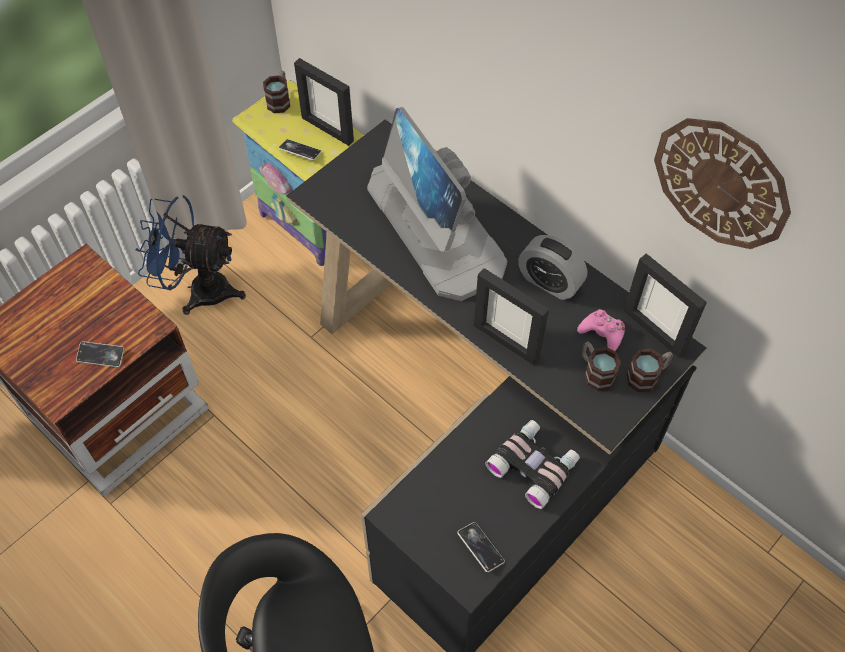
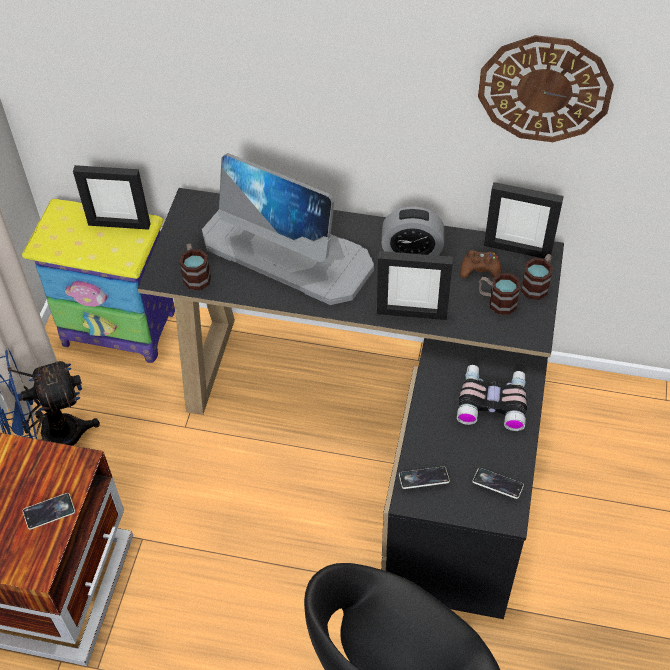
camera: 30 degrees left, 5 degrees down
mug [263,71,290,113] -> mug moved to [180,243,211,290]
phone [279,139,322,161] -> phone moved to [399,467,450,489]
pink game controller [577,309,625,351] -> brown game controller [460,250,502,278]

